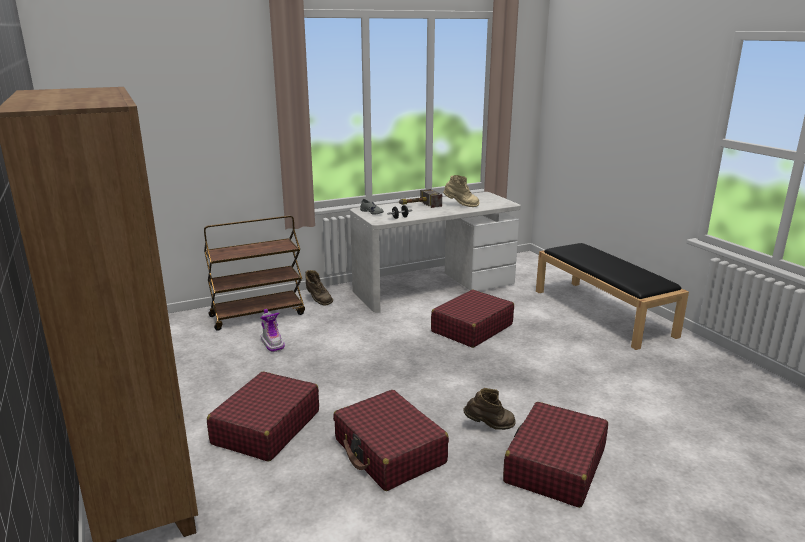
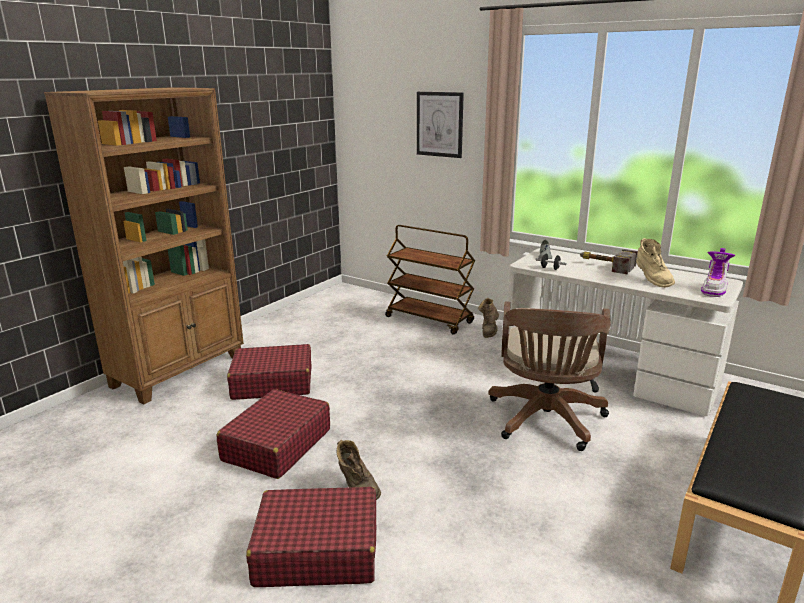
camera: 60 degrees right, 0 degrees up
boot [260,309,285,352] -> boot moved to [701,248,735,297]
red suitcase [431,290,514,348] -> brown office chair [488,301,611,451]
none -> picture [417,92,464,158]

